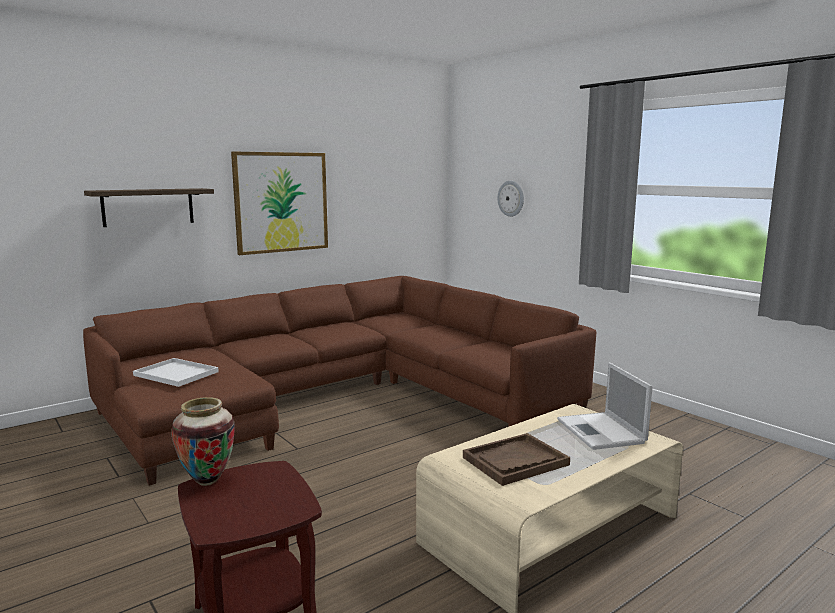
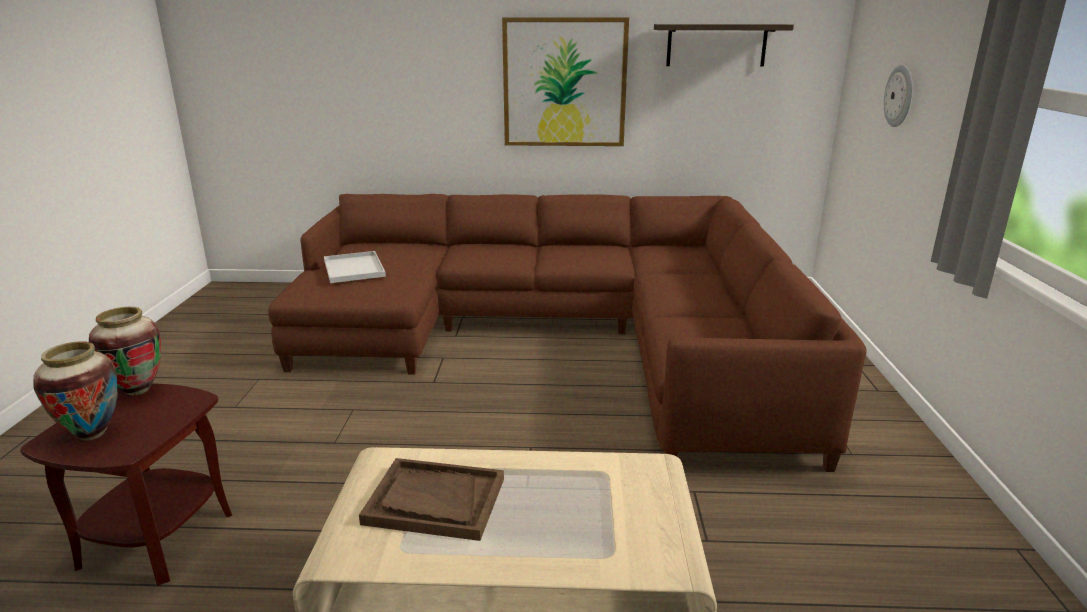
camera: 40 degrees right, 10 degrees up
shelf [84,188,214,227] -> shelf moved to [654,24,794,67]
laptop [557,363,653,450] -> none
none -> vase [33,341,118,441]

